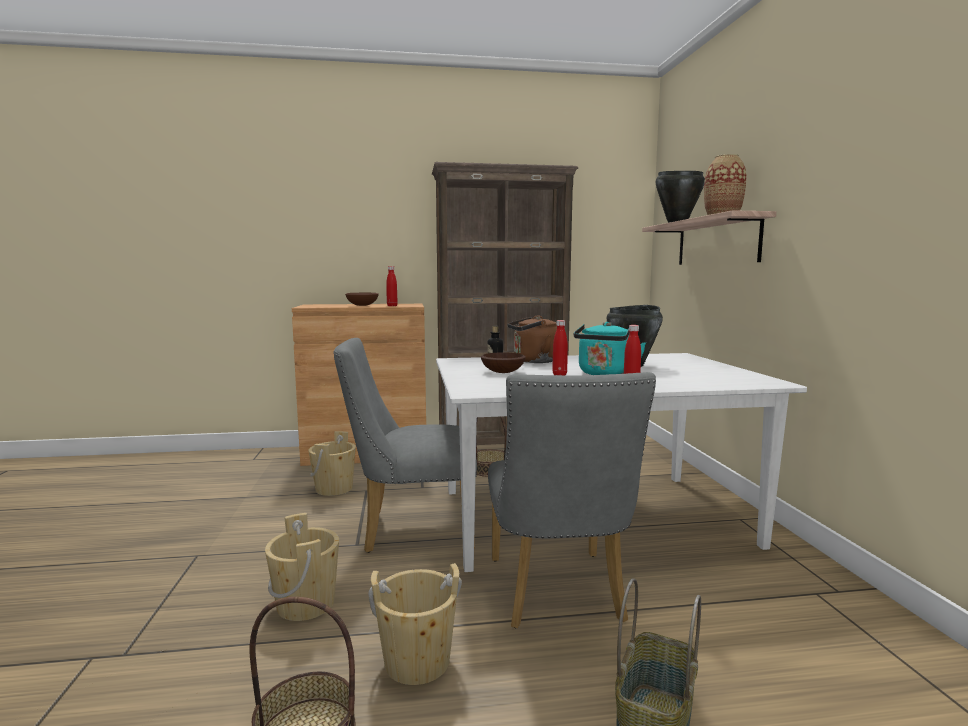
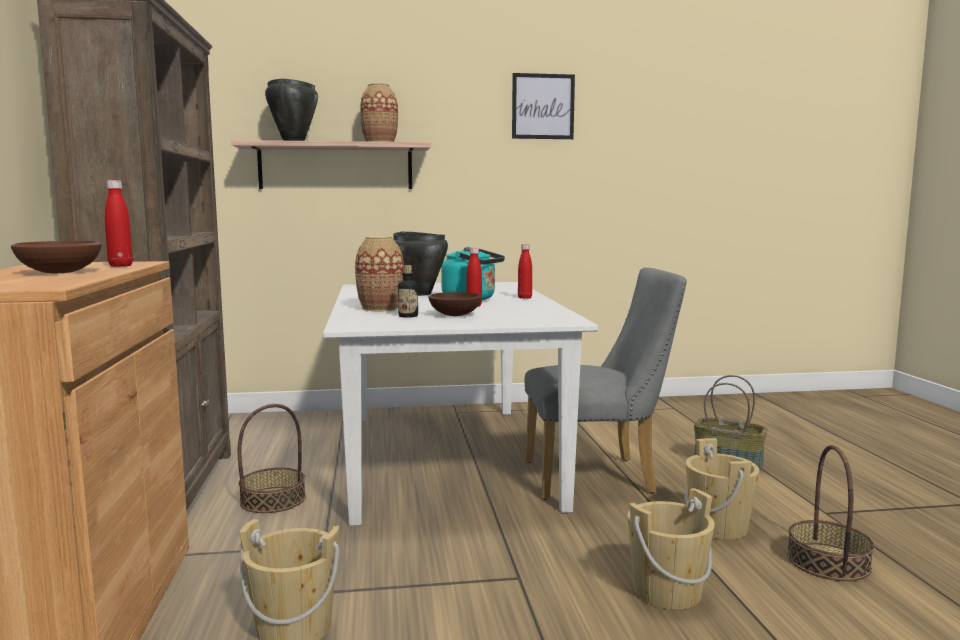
camera: 90 degrees left, 0 degrees up
grey chair [334,338,477,553] -> none
brown kettle [507,315,557,363] -> vase [355,236,404,311]
none -> picture [512,73,575,139]

